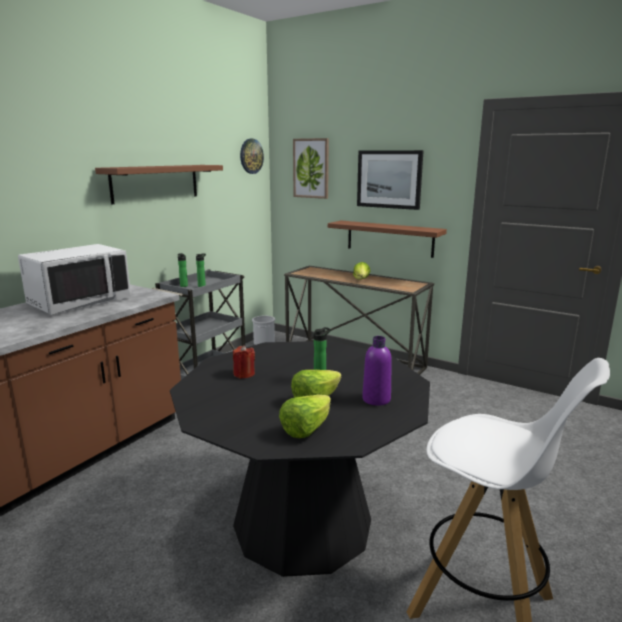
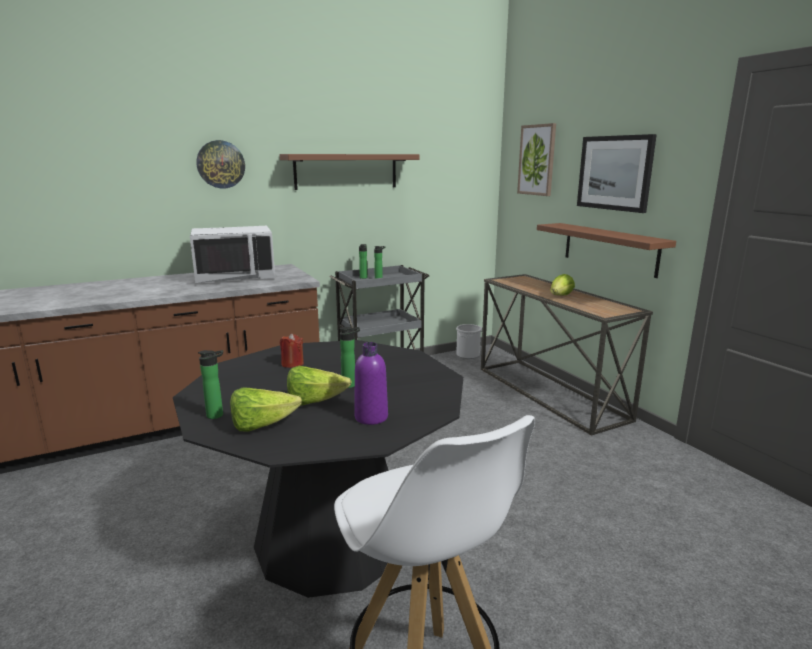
camera: 30 degrees right, 0 degrees up
wall clock [240,139,264,174] -> wall clock moved to [196,140,245,189]
none -> bottle [198,350,223,419]

